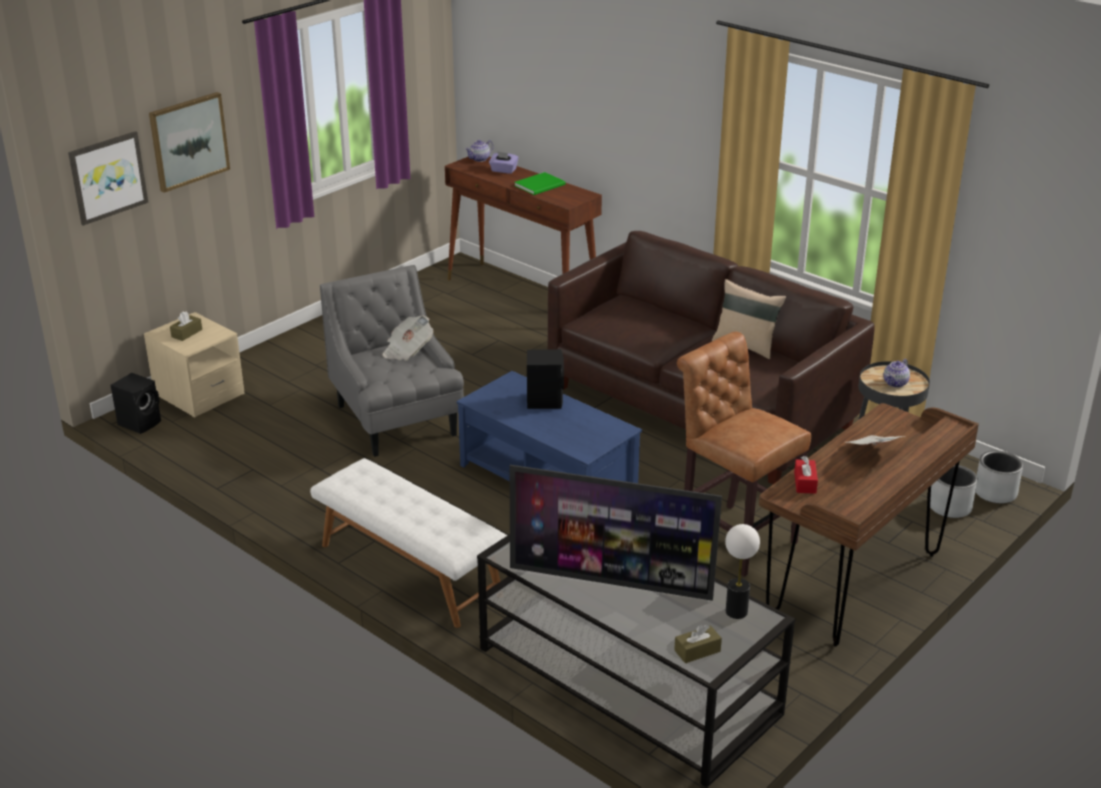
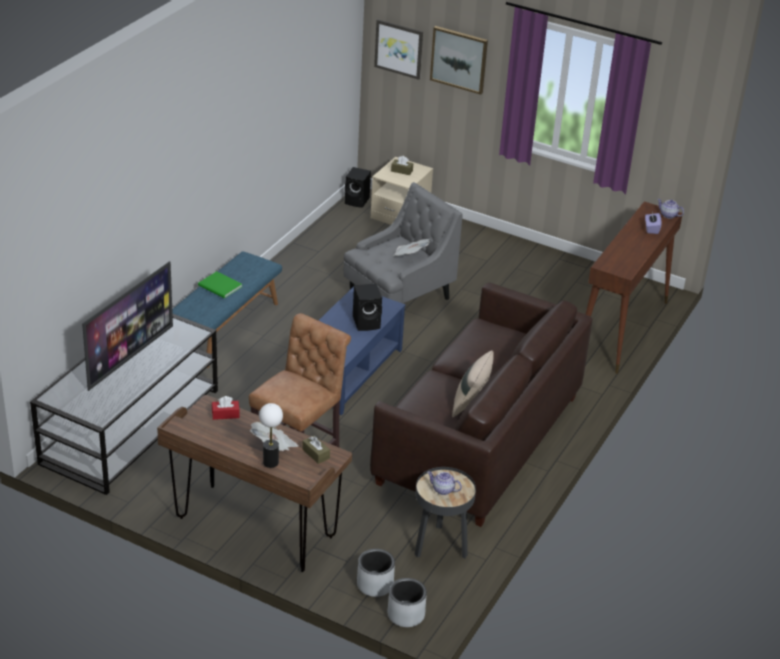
camera: 75 degrees right, 5 degrees up
white bench [310,458,507,628] -> blue bench [172,252,282,368]
television [510,465,722,601] -> television turned 150 degrees counterclockwise [82,261,173,391]
green book [514,172,565,195] -> green book moved to [198,271,242,298]
brown tissue box [674,624,722,663] -> brown tissue box moved to [302,436,330,464]
table lamp [725,524,760,619] -> table lamp moved to [259,403,283,468]

